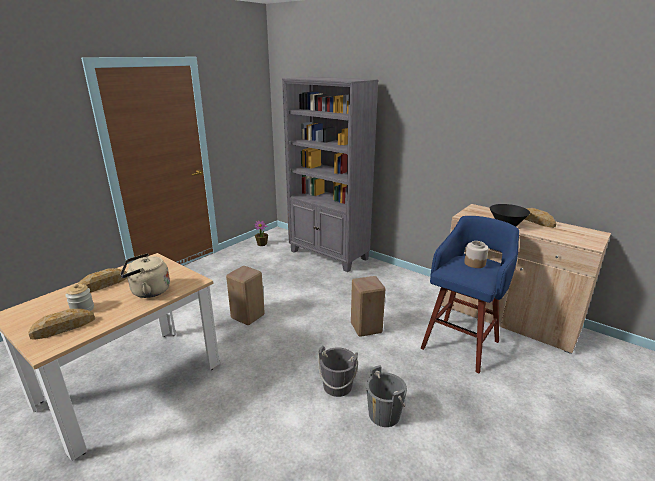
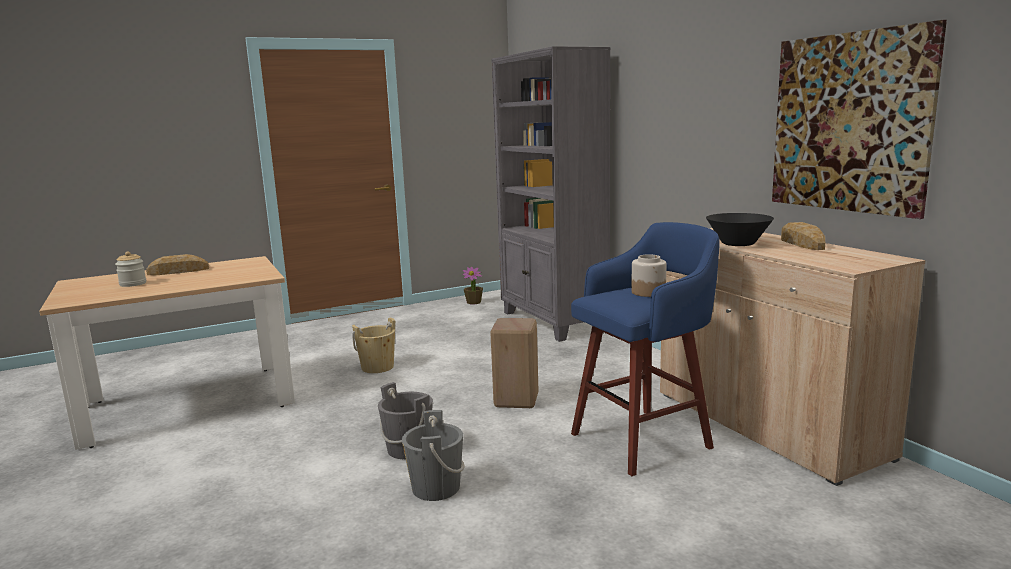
camera: 25 degrees right, 10 degrees down
bread [28,309,95,340] -> none
beige kettle [120,253,170,298] -> none
beige stool [226,266,265,325] -> beige bucket [352,318,395,373]
none -> picture [772,20,947,219]

